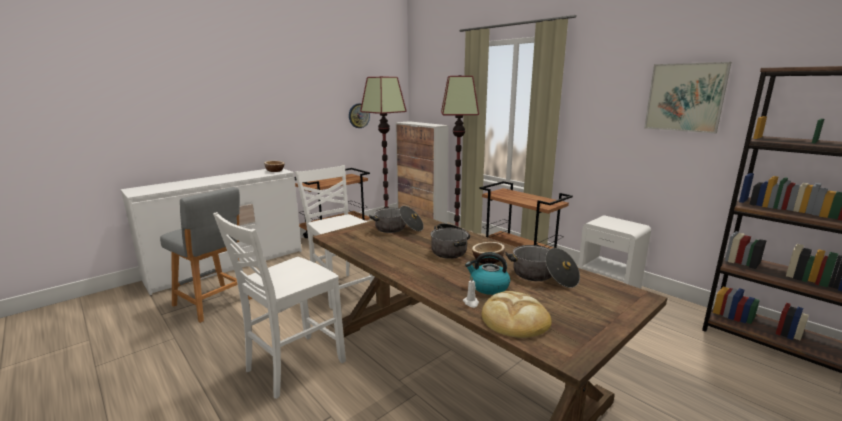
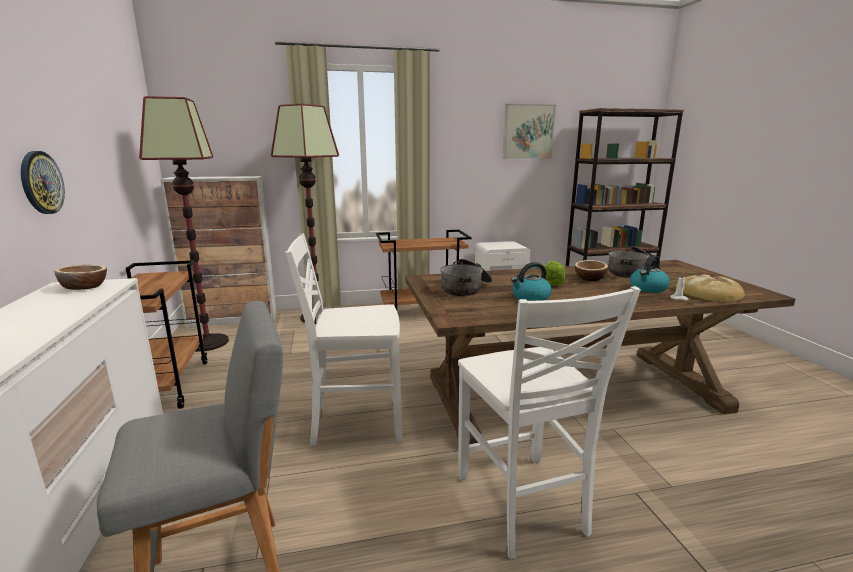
camera: 60 degrees left, 0 degrees up
wall clock [349,103,370,128] -> wall clock moved to [21,151,65,214]
cooking pot [430,223,470,259] -> lettuce [541,261,565,286]
none -> kettle [511,262,552,301]

